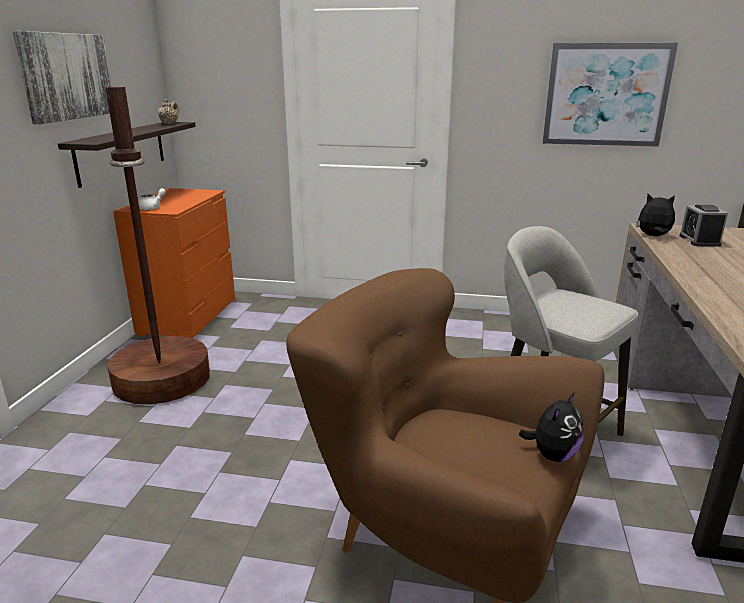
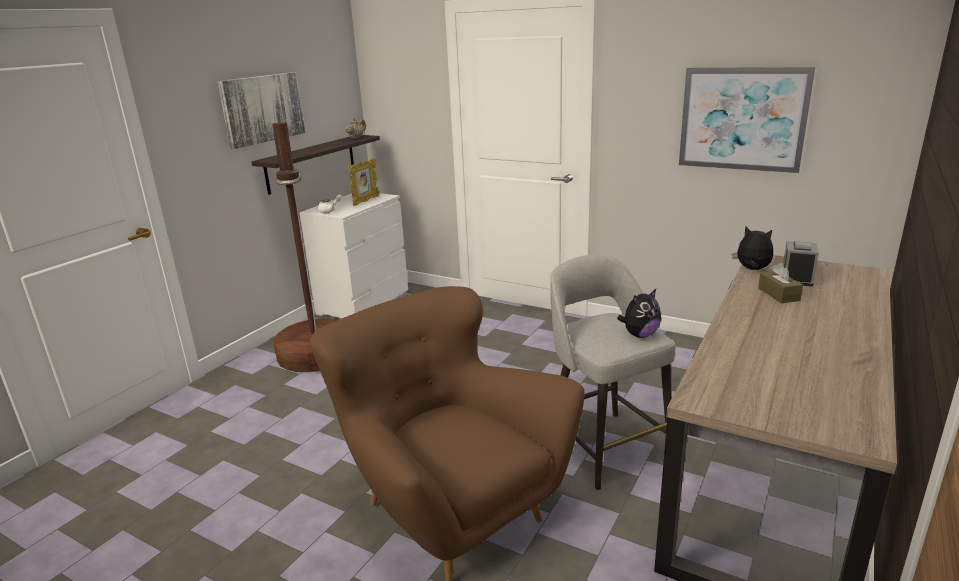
camera: 20 degrees right, 0 degrees up
orange dresser [113,188,235,338] -> white dresser [299,193,408,318]
plush toy [519,392,584,462] -> plush toy moved to [617,289,661,338]
none -> picture frame [348,158,379,206]
none -> brown tissue box [758,263,803,303]

